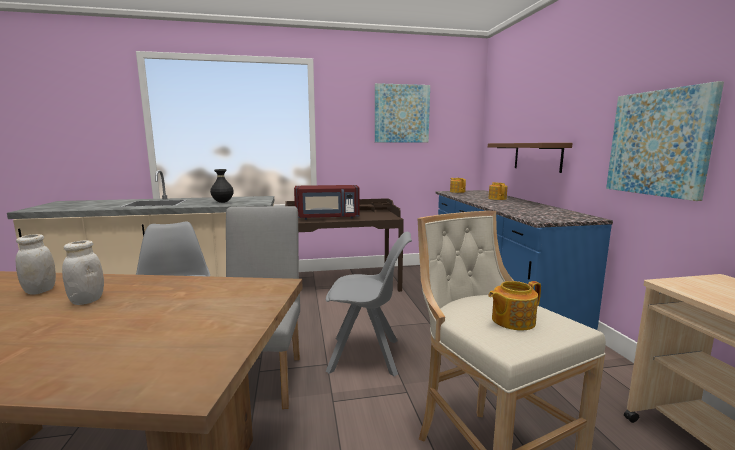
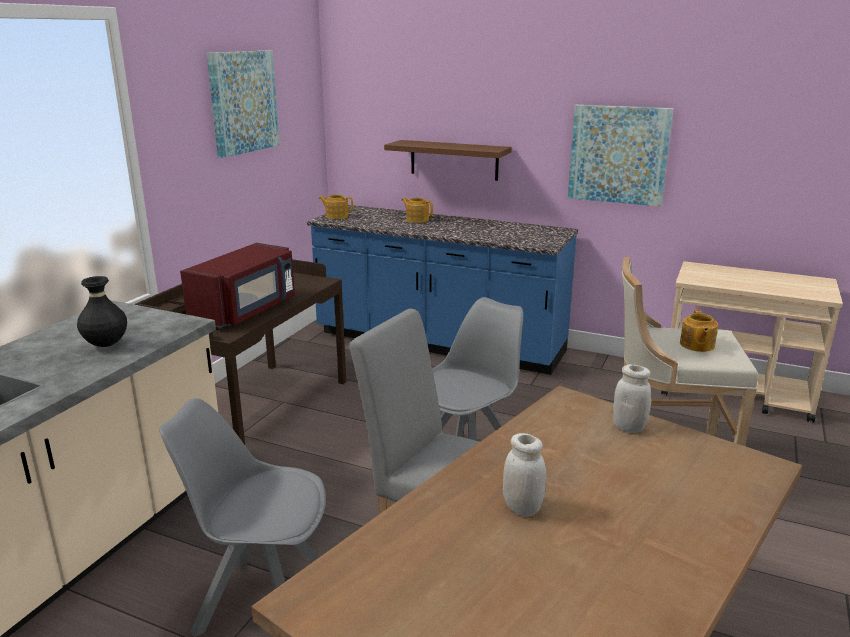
camera: 55 degrees left, 10 degrees up
white jar [15,234,56,294] -> white jar moved to [613,364,651,433]

